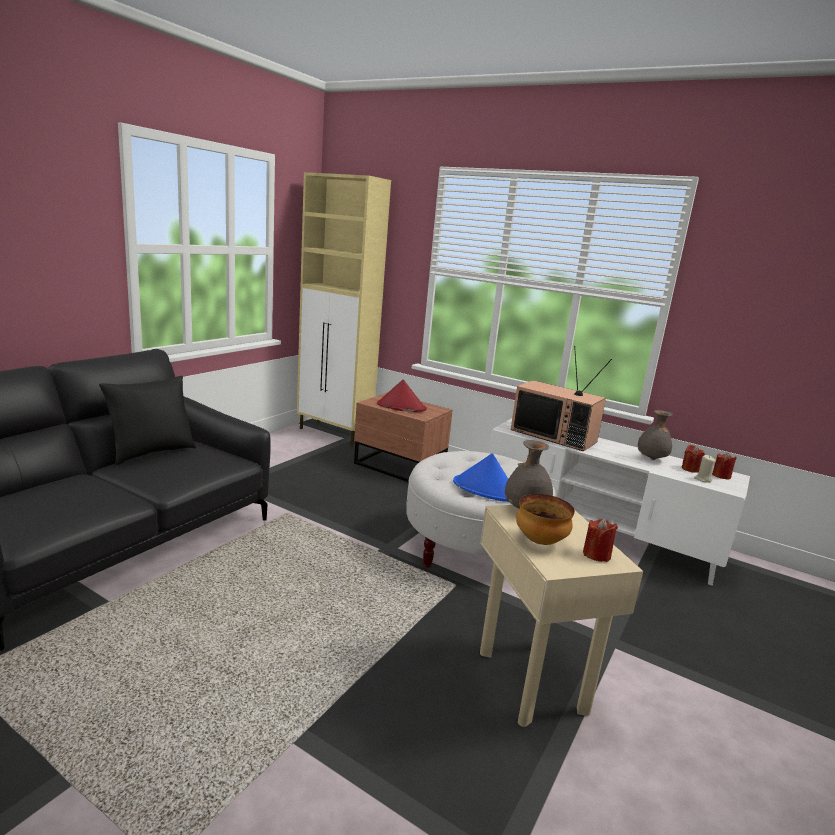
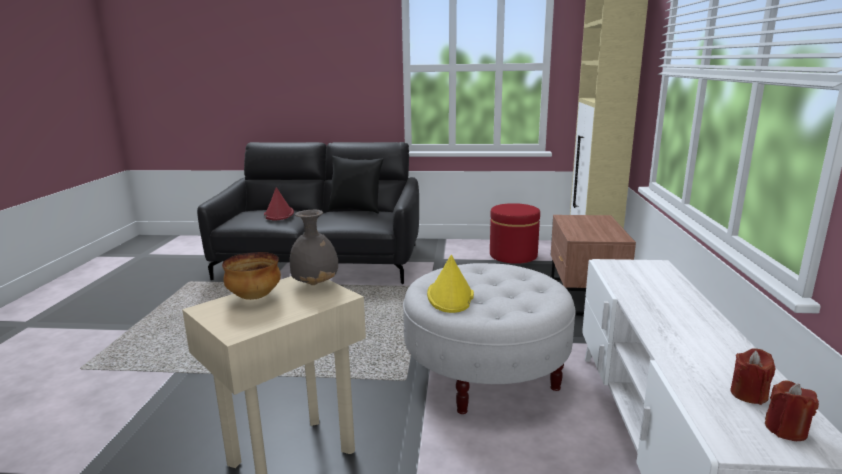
camera: 65 degrees right, 0 degrees up
red hat [377,379,427,412] -> red hat moved to [264,188,294,220]
blue hat [453,453,509,502] -> yellow hat [427,255,474,313]
television [511,346,612,451] -> none
red candle [583,518,618,562] -> none
grey vase [637,410,673,460] -> none
beige candle [694,455,716,483] -> none
none -> red ottoman [490,203,540,264]

